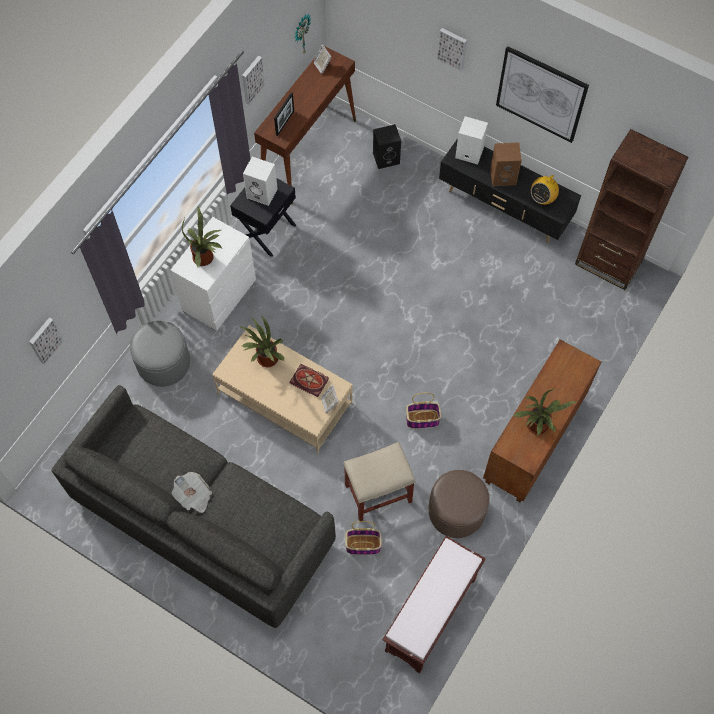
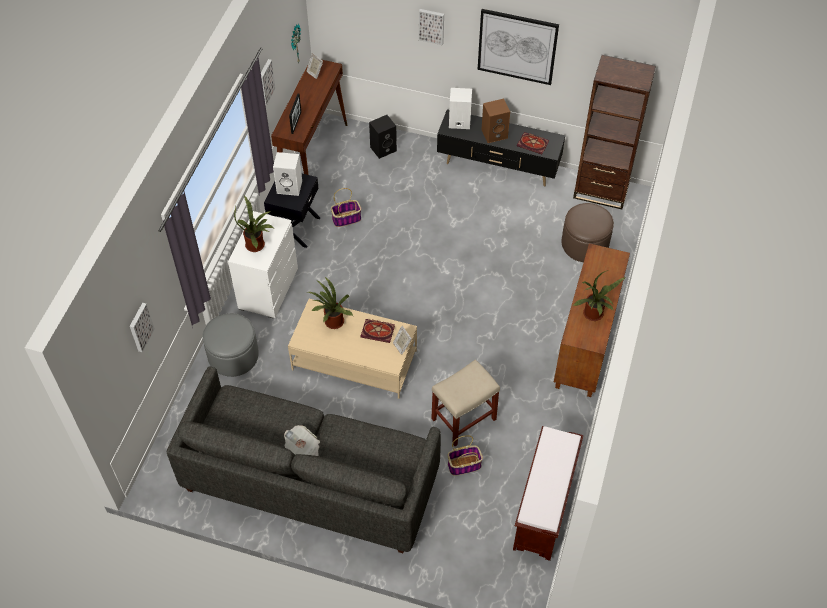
camera: 15 degrees left, 10 degrees down
basket [406,393,442,428] -> basket moved to [331,188,361,227]
brown ottoman [429,470,490,538] -> brown ottoman moved to [562,203,614,262]
radio [531,170,559,205] -> book [517,132,549,154]

